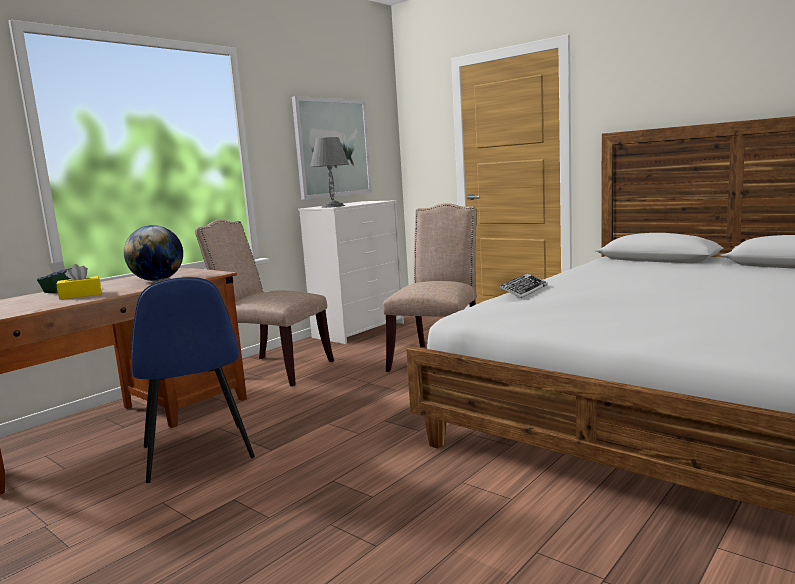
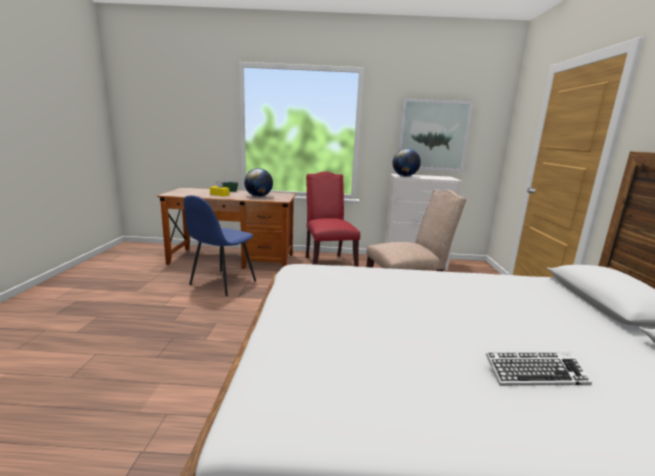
camera: 50 degrees right, 5 degrees up
beige chair [195,220,334,387] -> red chair [306,172,360,267]
grey table lamp [310,137,349,208] -> globe [393,148,421,177]
keyboard [499,273,548,298] -> keyboard moved to [486,353,592,386]

